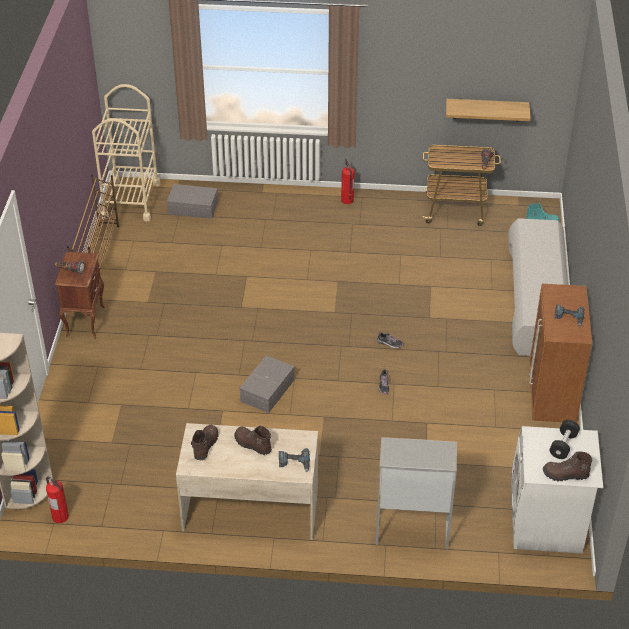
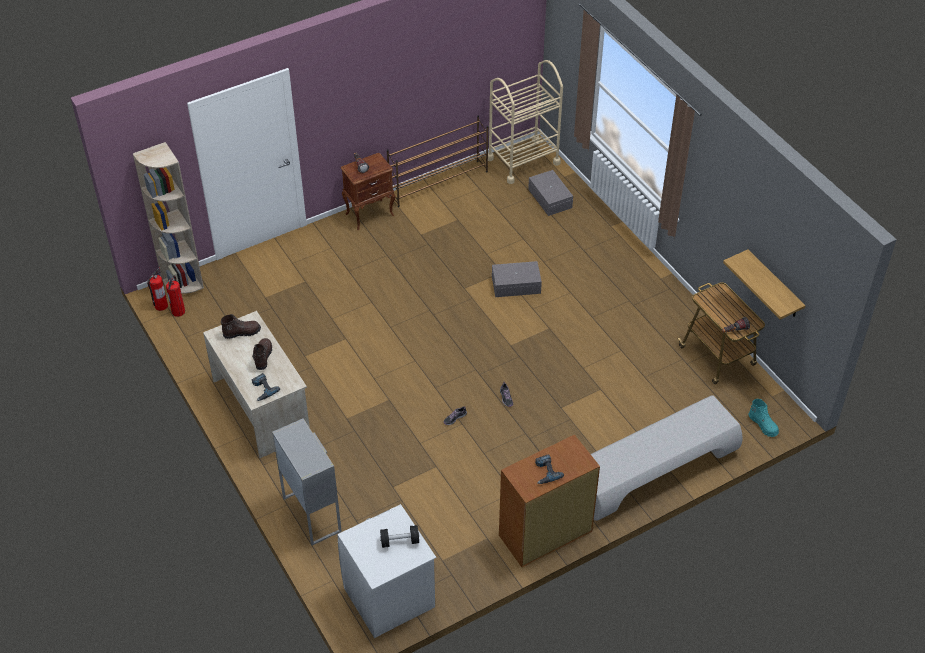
camera: 55 degrees right, 5 degrees up
grey storage box [240,355,295,413] -> grey storage box moved to [492,261,542,297]
fire extinguisher [341,159,354,204] -> fire extinguisher moved to [147,268,168,311]
brown boot [543,452,592,481] -> none

